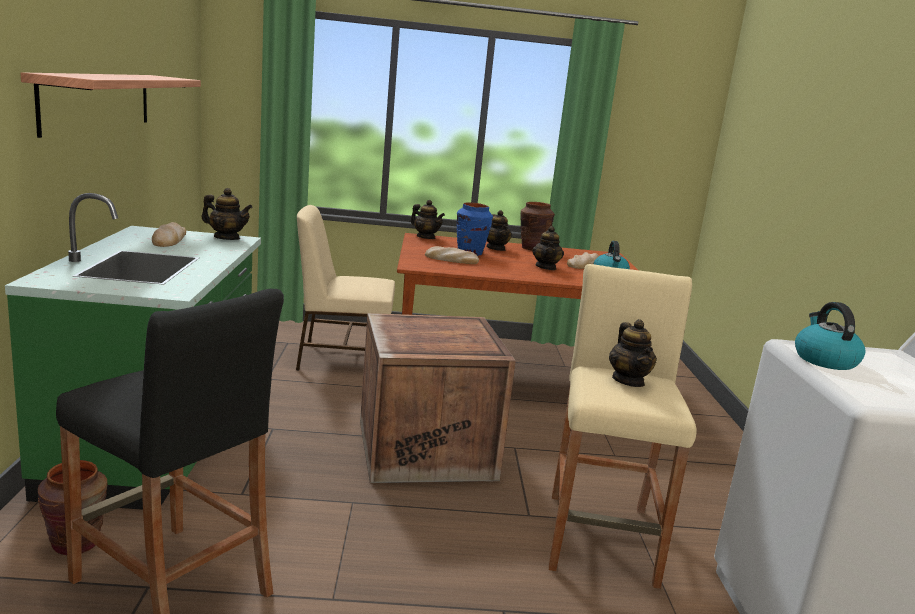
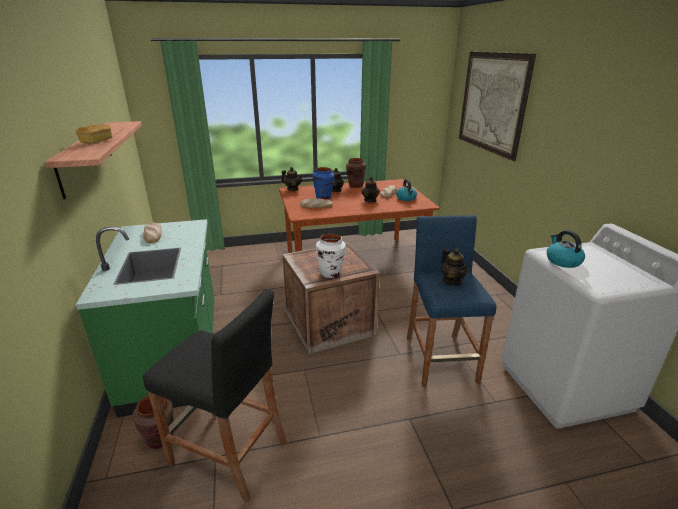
camera: 10 degrees left, 10 degrees up
teapot [201,188,253,240] -> none
beige chair [296,205,395,370] -> none
beige stool [549,264,696,589] -> blue stool [407,215,497,387]
none -> bread [76,124,112,143]
none -> white vase [316,234,346,278]
none -> picture [459,52,536,161]

